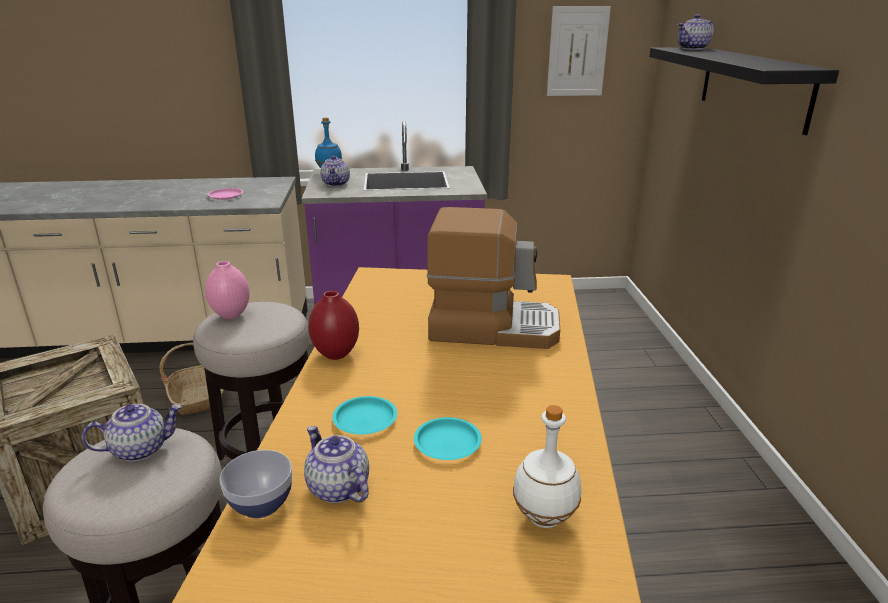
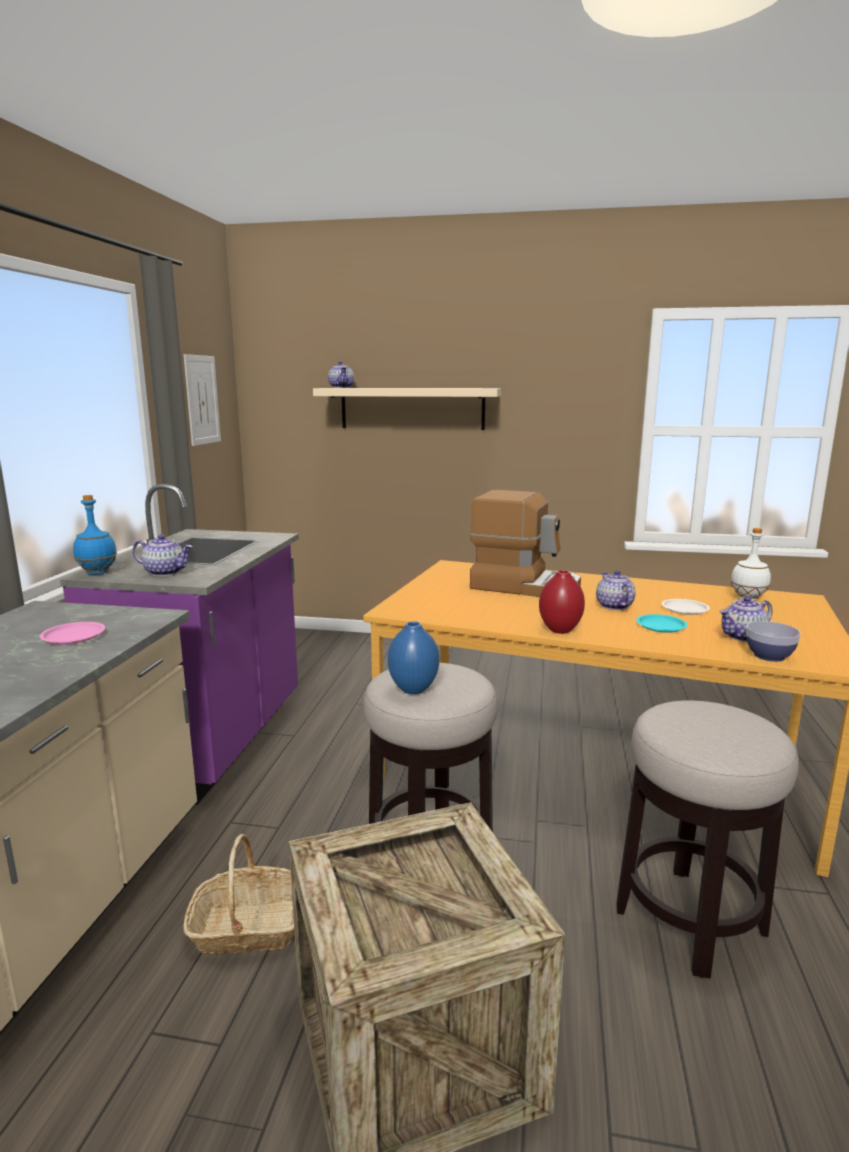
camera: 75 degrees left, 10 degrees down
teapot [82,404,182,462] -> teapot moved to [596,570,636,610]
pink vase [205,261,250,319] -> blue vase [388,621,439,694]
turquoise plate [414,417,482,460] -> white plate [662,599,710,615]
coffee machine [427,207,560,349] -> coffee machine turned 90 degrees clockwise [470,490,581,597]
black shelf [649,47,839,135] -> beige shelf [313,388,501,430]

